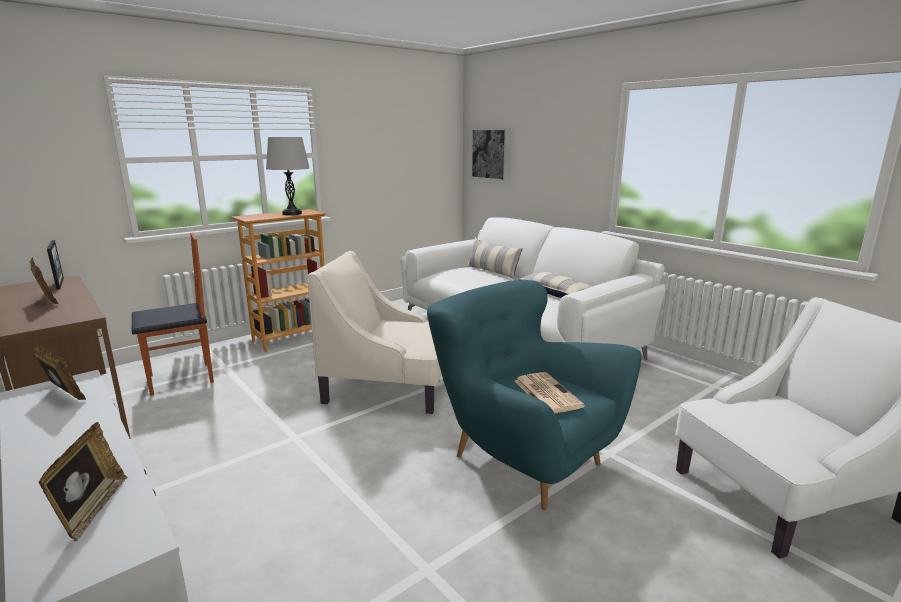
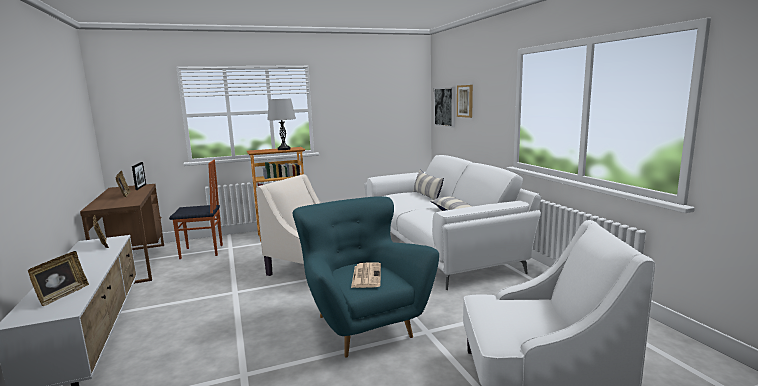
camera: 20 degrees right, 5 degrees down
none -> picture [457,85,473,118]

